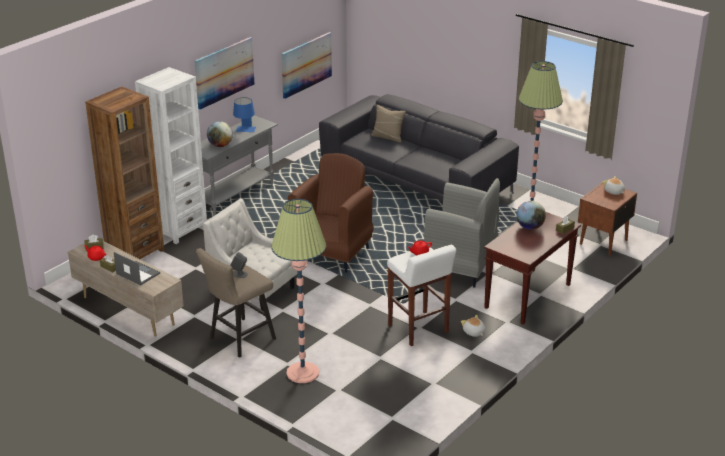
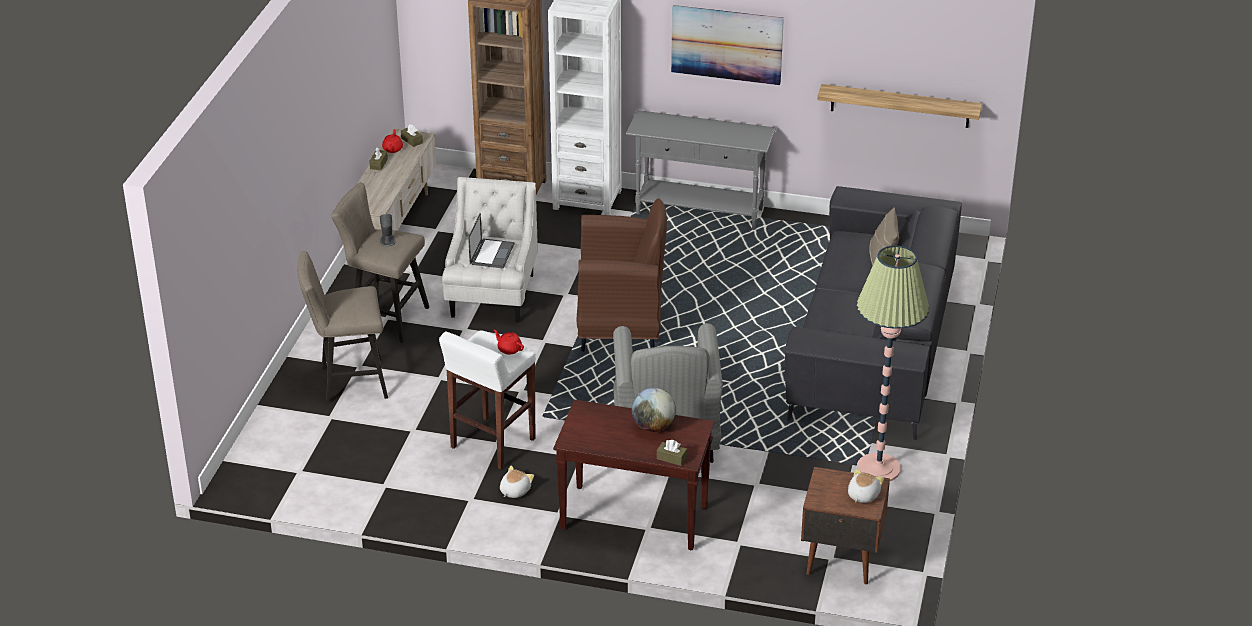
camera: 65 degrees right, 5 degrees up
laptop [114,252,160,285] -> laptop moved to [468,213,515,269]
globe [207,121,233,147] -> none
blue table lamp [233,97,256,132] -> none
floor lamp [271,199,326,383] -> beige stool [298,251,388,403]
picture [281,32,332,99] -> shelf [817,84,982,128]

